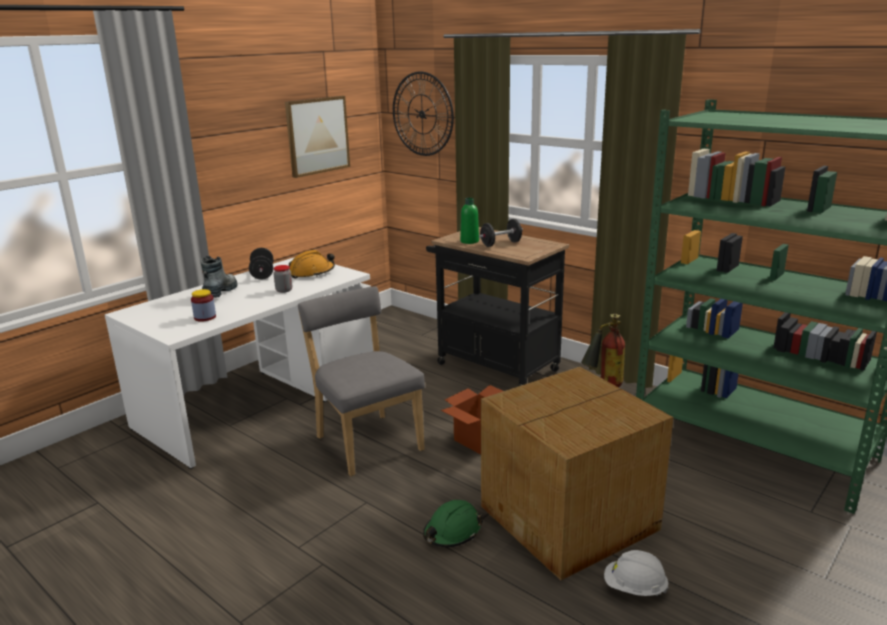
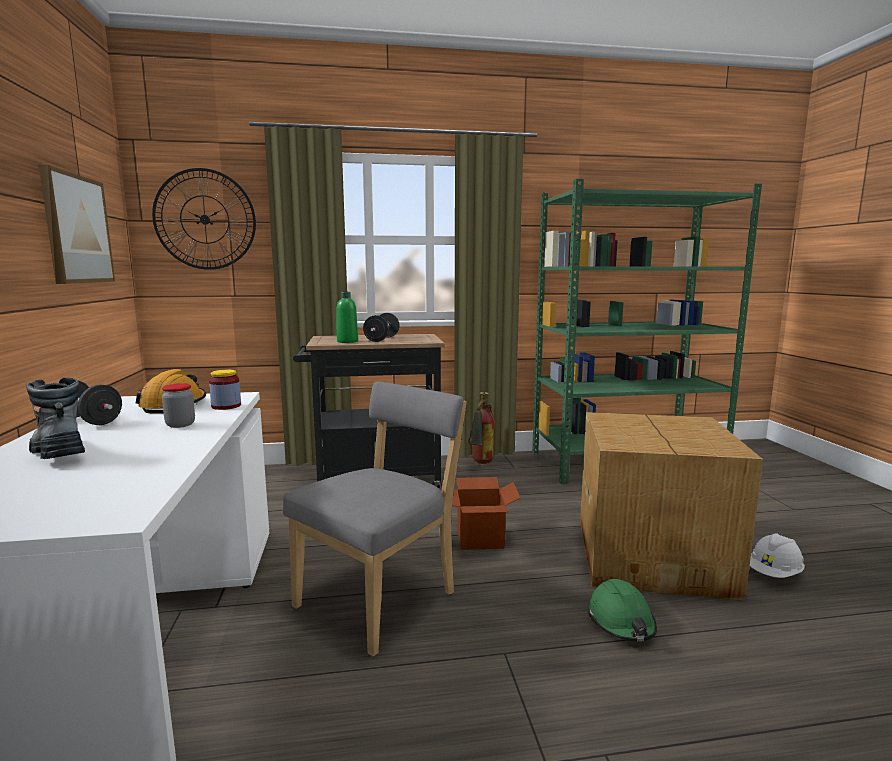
camera: 50 degrees left, 10 degrees down
jar [191,289,216,322] -> jar moved to [209,370,241,410]
grey chair [298,286,425,476] -> grey chair turned 120 degrees clockwise [283,381,467,656]

